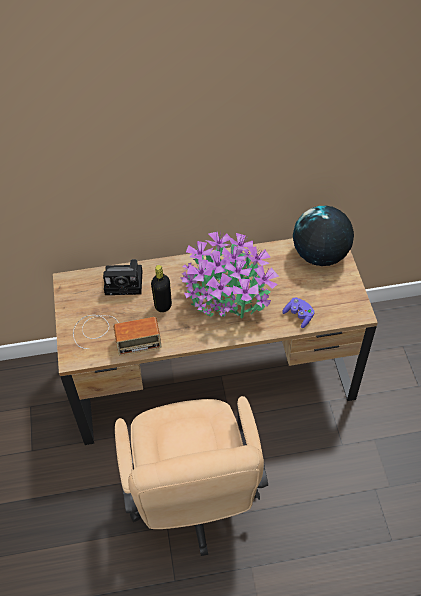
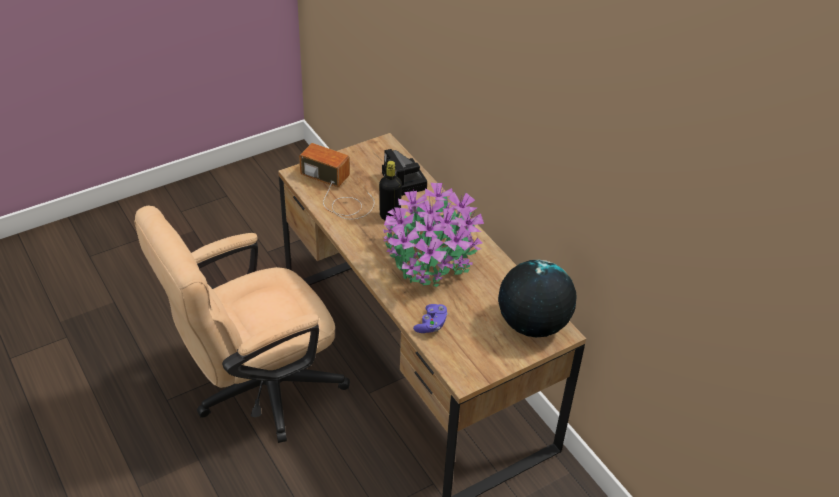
camera: 65 degrees right, 10 degrees down
radio [73,315,162,356] -> radio turned 150 degrees clockwise [299,143,374,219]

